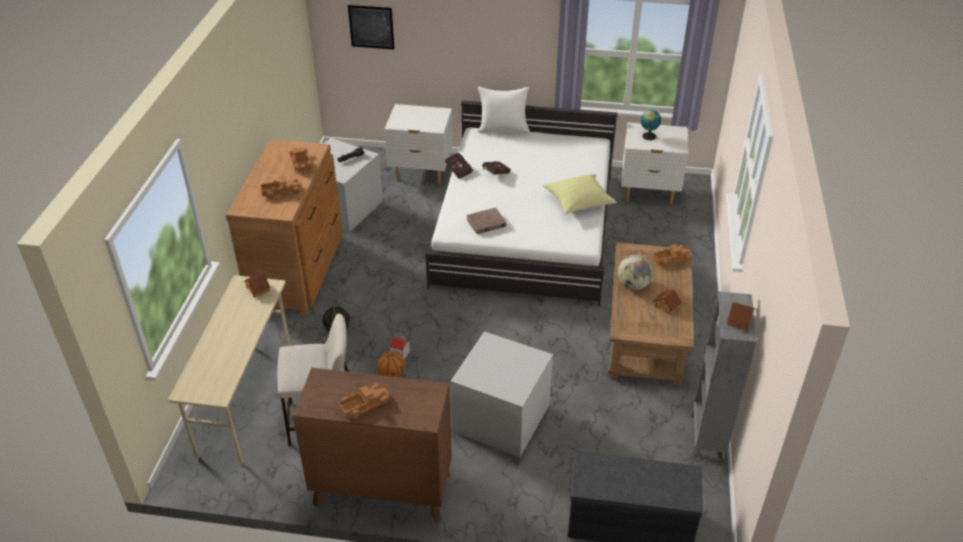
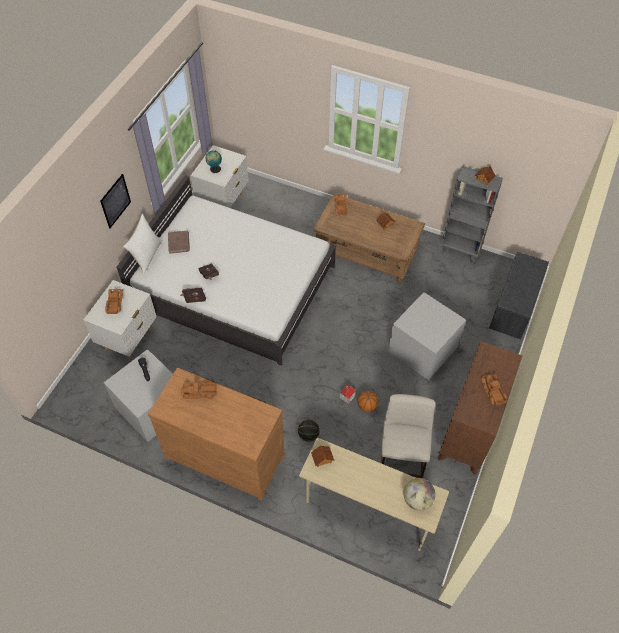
camera: 75 degrees left, 15 degrees up
toy truck [260,176,302,199] -> toy truck moved to [105,289,123,314]
picture [348,5,394,49] -> picture moved to [100,174,131,229]
brown book [466,207,507,234] -> brown book moved to [168,231,190,254]
yellow pillow [543,174,617,214] -> none
globe [618,255,653,290] -> globe moved to [403,478,436,511]

